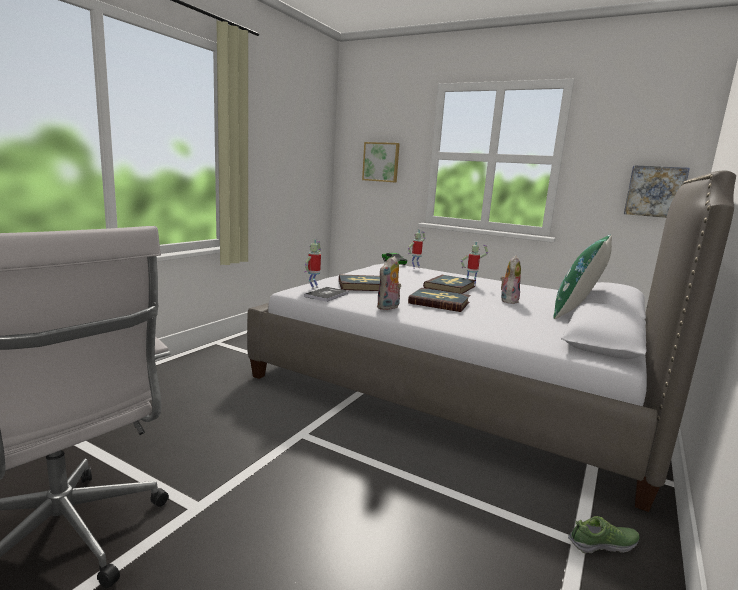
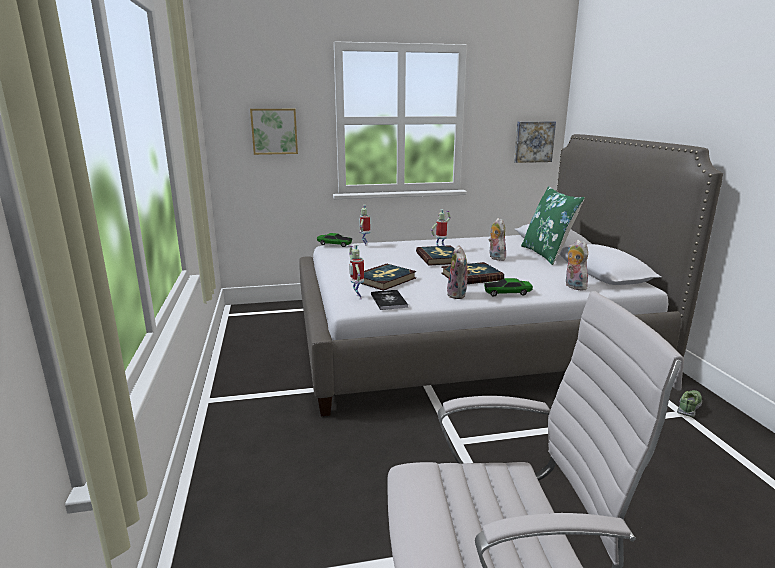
camera: 40 degrees left, 5 degrees up
none -> toy car [484,278,533,297]
none -> plush toy [566,240,590,290]

